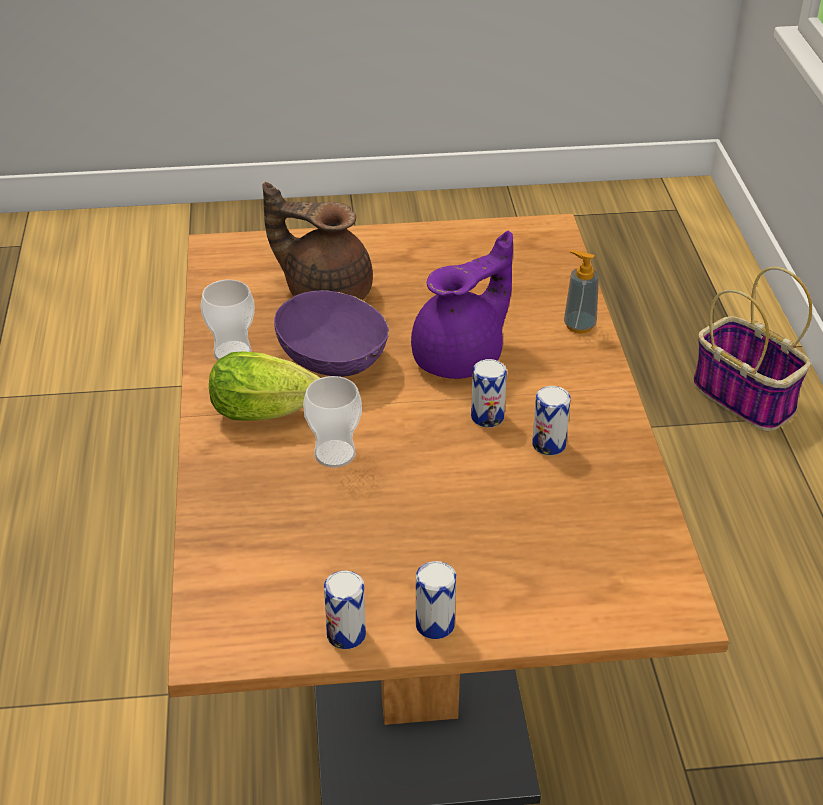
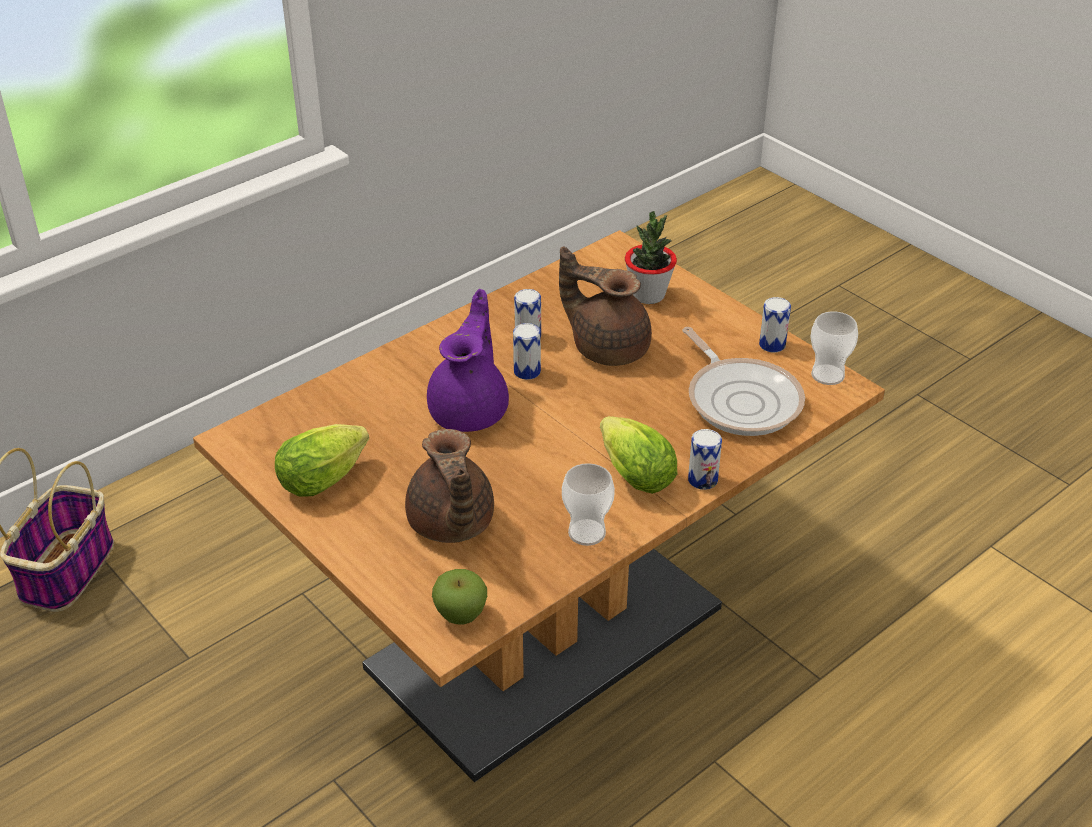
camera: 125 degrees left, 0 degrees up
purple bowl [274,290,389,377] -> none
cup [303,376,362,468] -> cup moved to [810,311,858,385]
purple teapot [411,230,513,379] -> purple teapot turned 90 degrees clockwise [427,289,509,432]
can [416,561,456,639] -> can moved to [688,429,722,490]
soap dispenser [564,250,599,334] -> none
none -> lettuce [275,424,369,497]
none -> apple [432,569,487,624]
none -> brown teapot [559,246,652,366]
none -> potted plant [625,211,677,304]
none -> frying pan [682,327,805,436]

